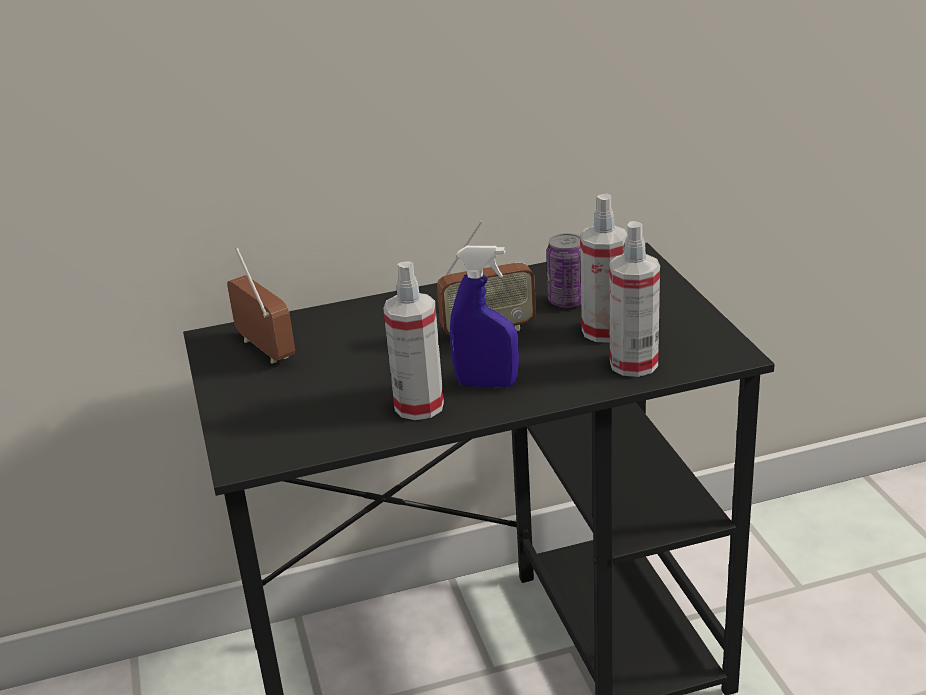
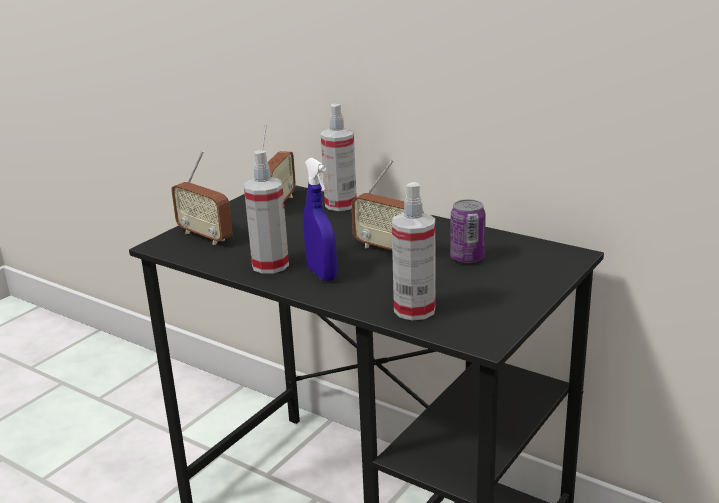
camera: 50 degrees right, 5 degrees down
spray bottle [580,193,627,343] -> spray bottle moved to [321,103,357,211]
none -> radio [171,150,233,245]

